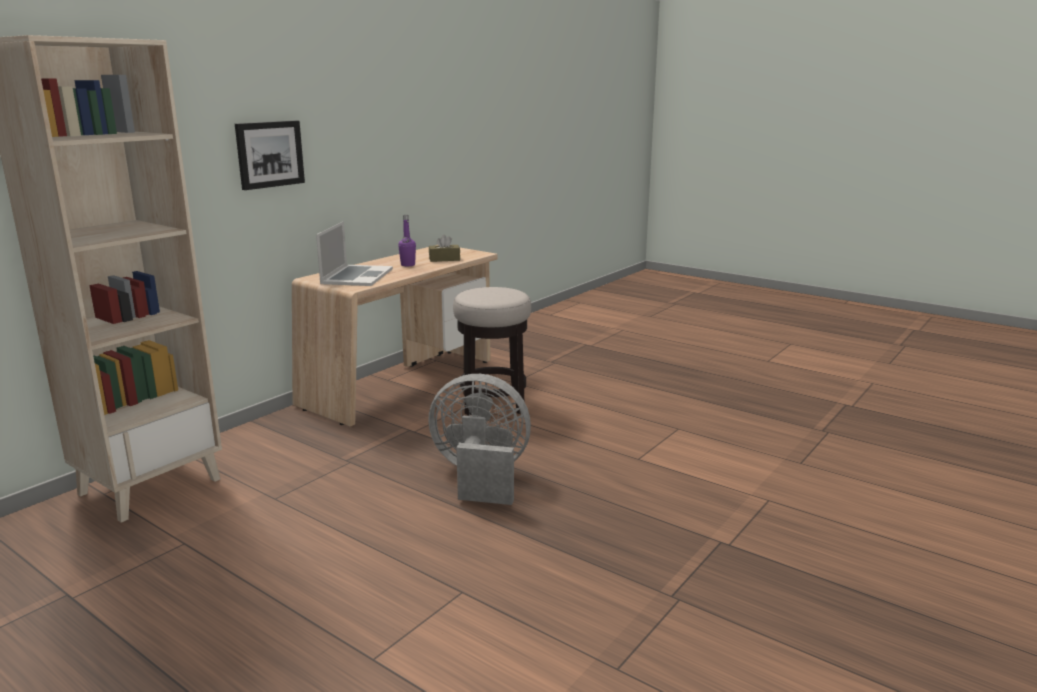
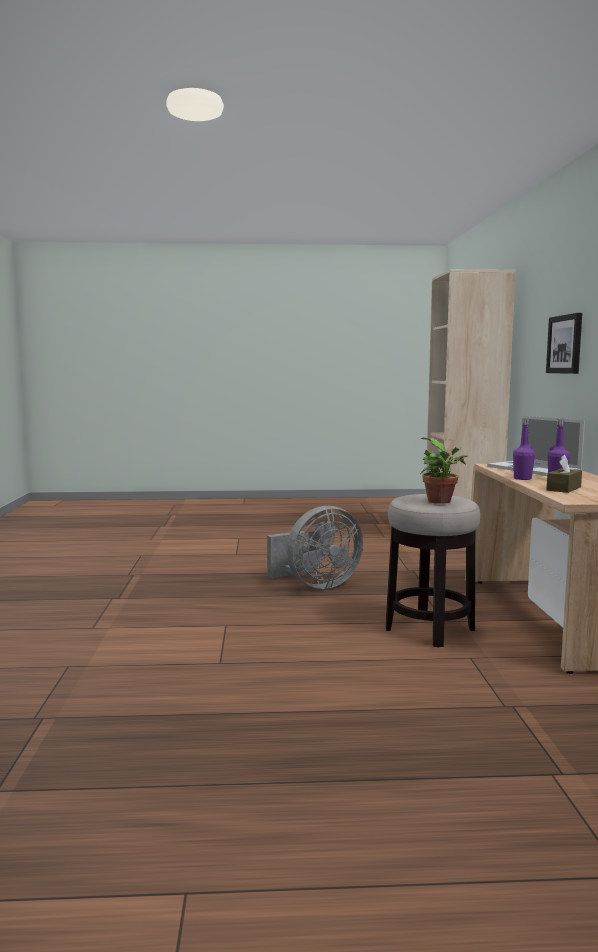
camera: 140 degrees right, 10 degrees down
none -> potted plant [420,438,468,504]
none -> purple bottle [513,419,535,480]

